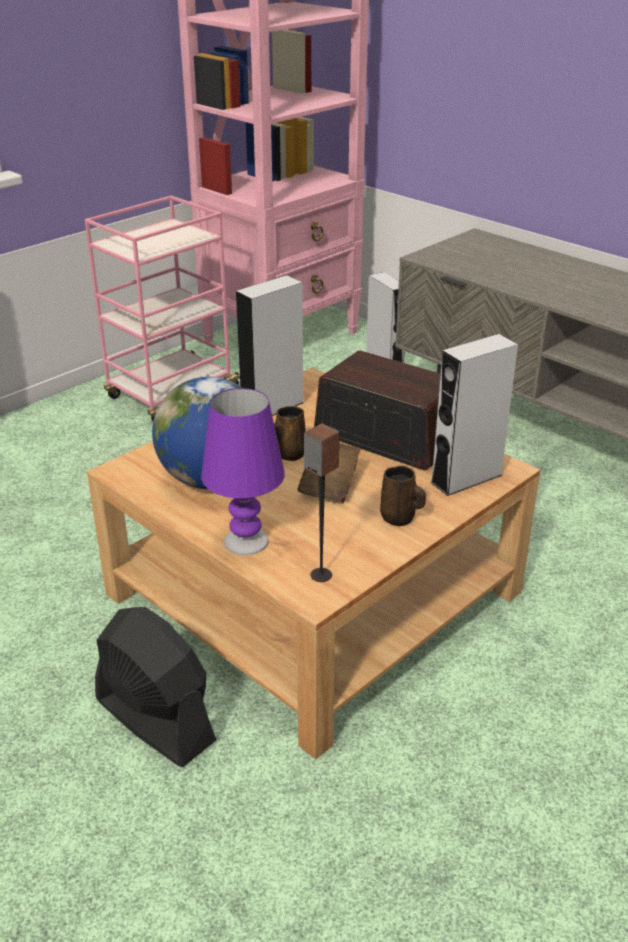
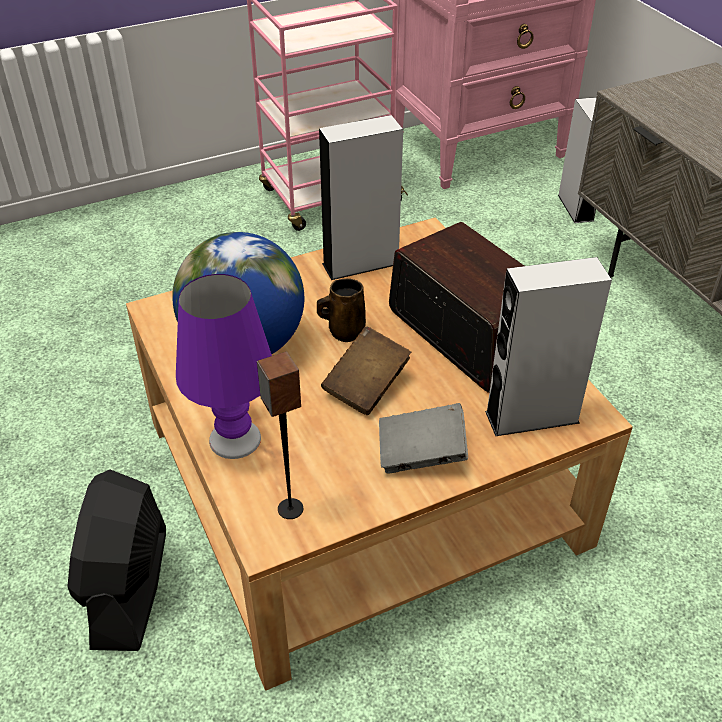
camera: 20 degrees right, 10 degrees up
black fan [95,607,216,767] -> black fan turned 150 degrees counterclockwise [67,469,166,651]
brown mug [380,466,426,526] -> grey book [379,403,468,474]

